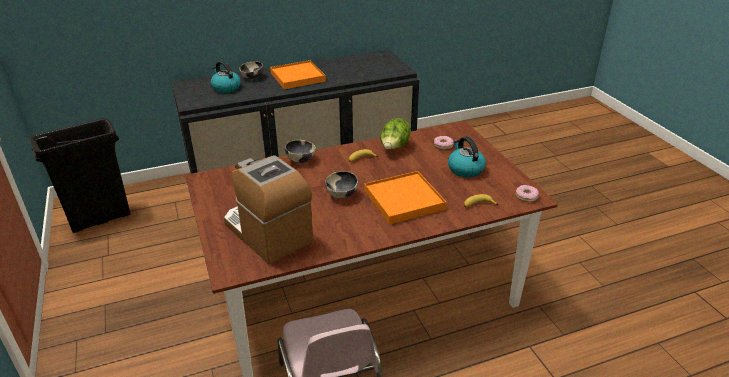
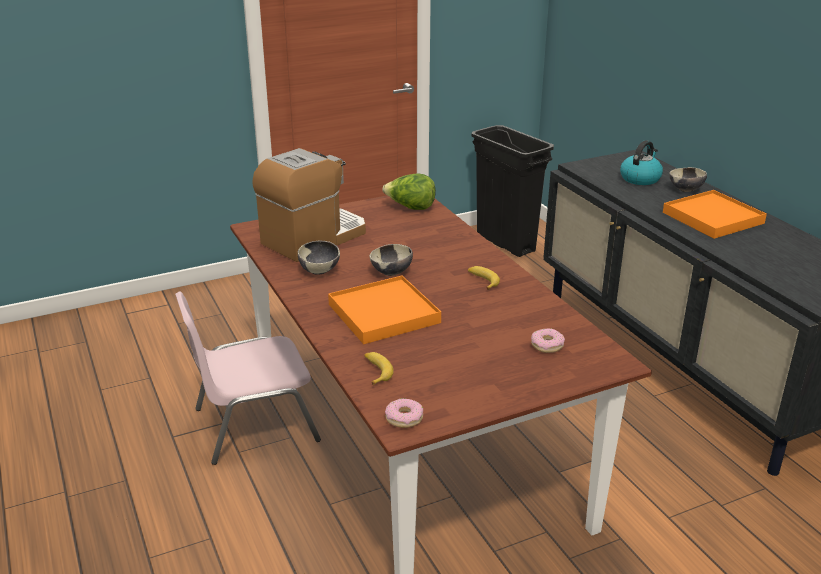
camera: 85 degrees right, 5 degrees down
bowl [285,140,316,163] -> bowl moved to [298,240,340,275]
lettuce [380,118,411,149] -> lettuce moved to [383,173,436,210]
kettle [448,137,486,178] -> none

